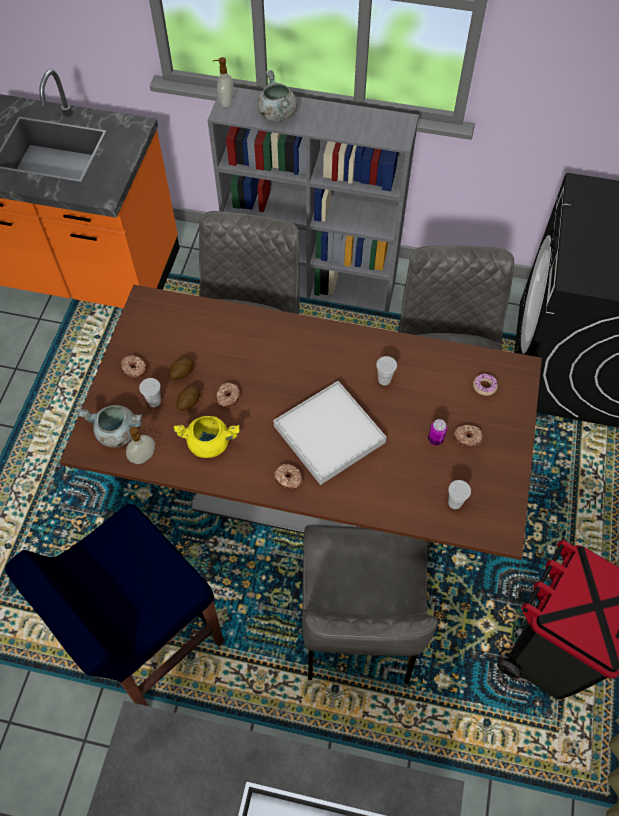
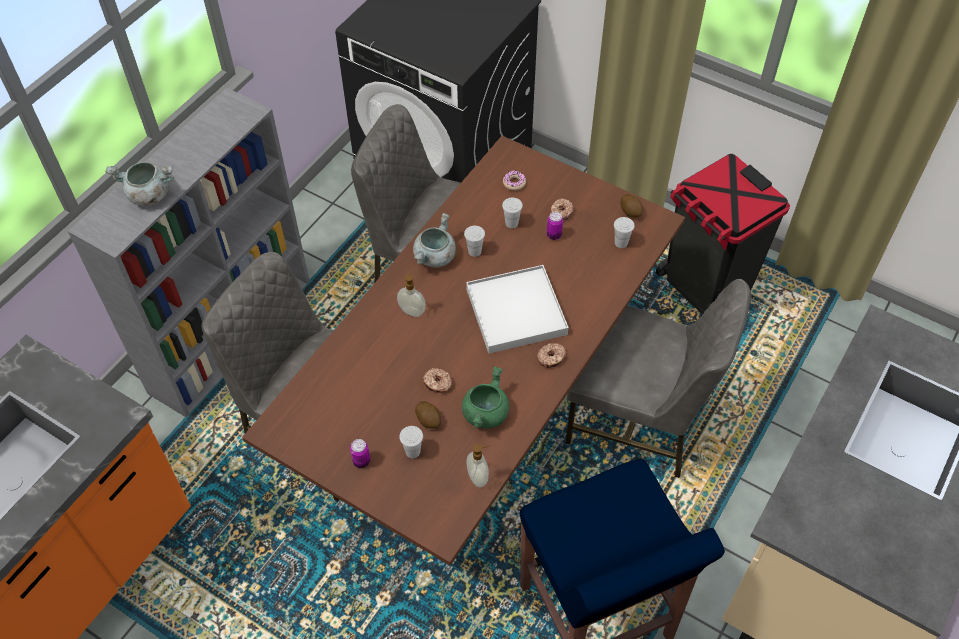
camera: 70 degrees left, 5 degrees down
grey cooking pot [78,405,142,448] -> grey cooking pot moved to [413,213,456,268]
donut [121,355,147,379] -> can [350,439,370,468]
potato [169,357,193,380] -> potato moved to [620,194,643,218]
yellow cooking pot [174,416,240,458] -> green cooking pot [462,366,509,429]
soap dispenser [213,57,234,107] -> soap dispenser moved to [397,274,426,317]
none -> white cup [502,198,523,229]

